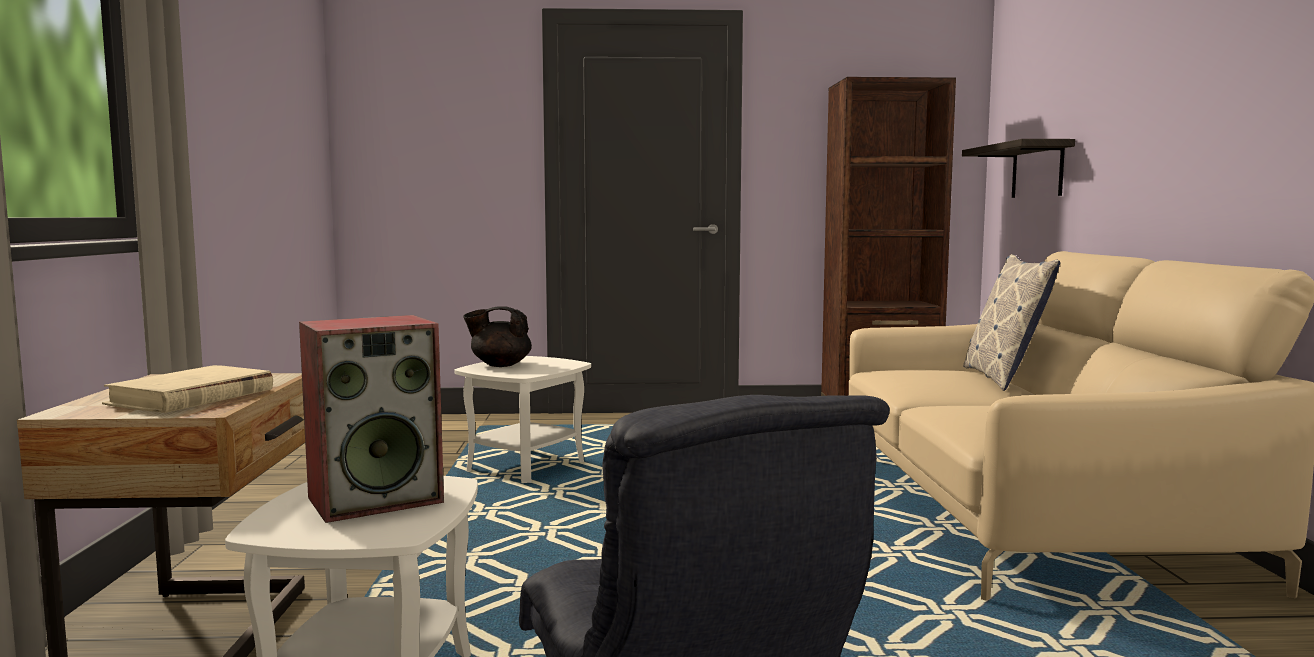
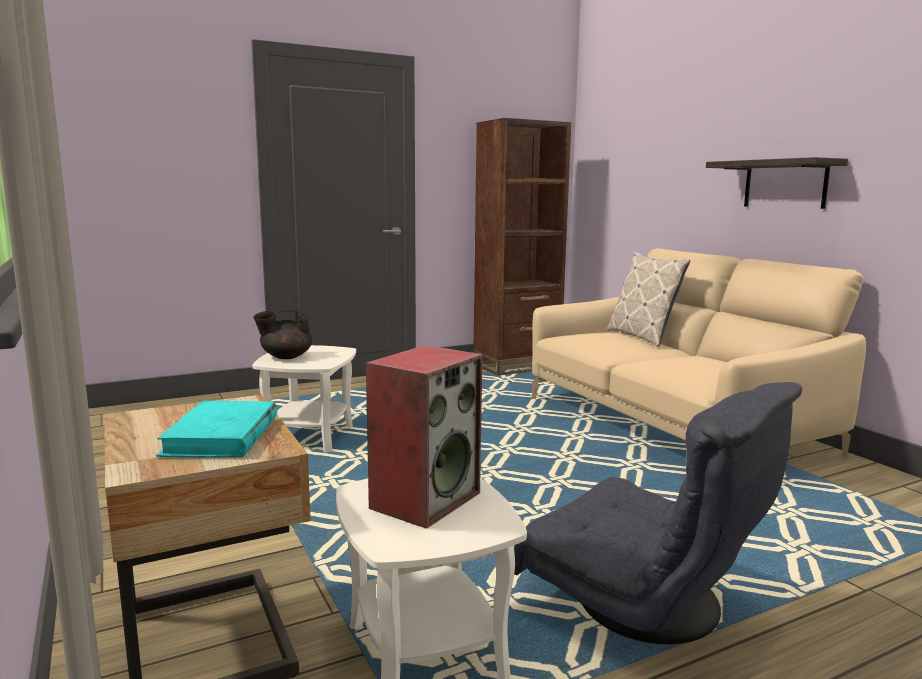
camera: 25 degrees left, 5 degrees up
beige book [102,365,273,413] -> turquoise book [156,401,278,458]
shelf [962,139,1075,198] -> shelf moved to [706,157,848,209]

